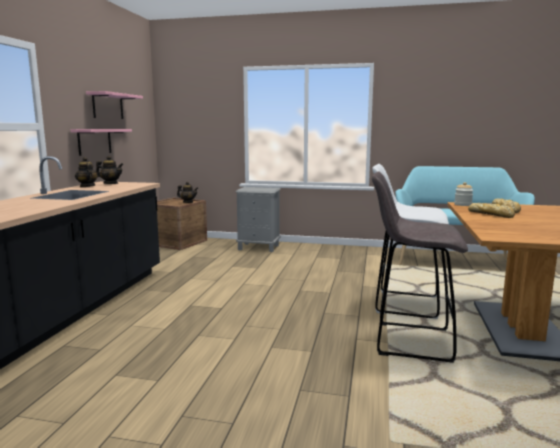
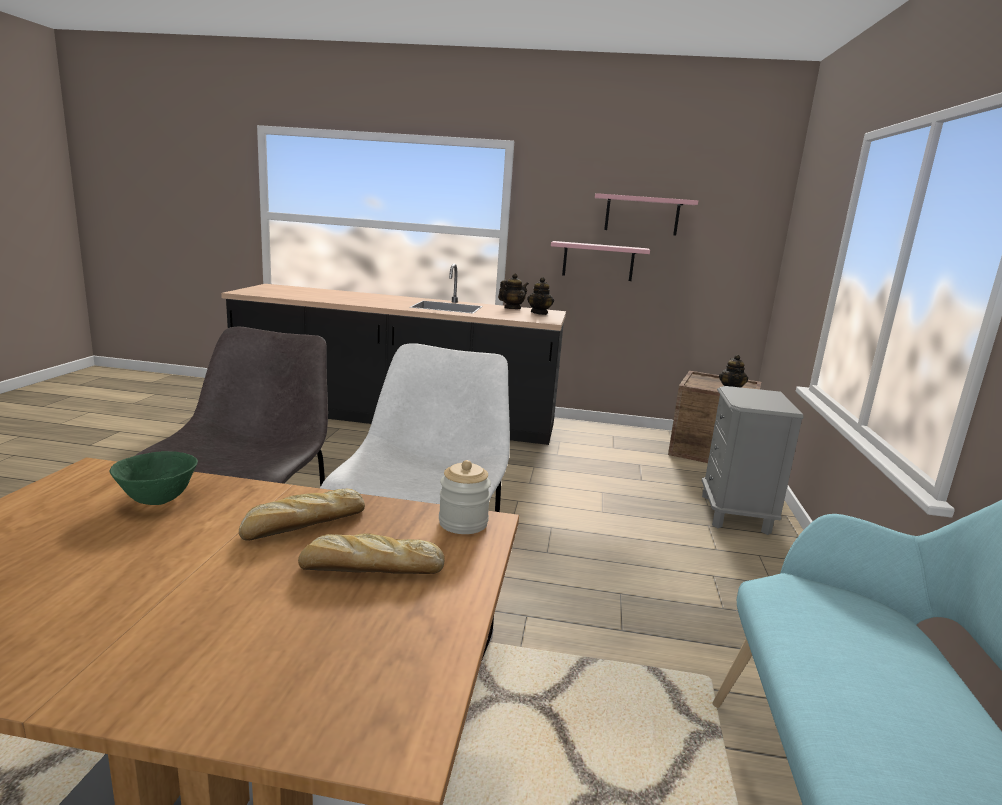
camera: 85 degrees right, 5 degrees up
none -> green bowl [110,451,198,505]

